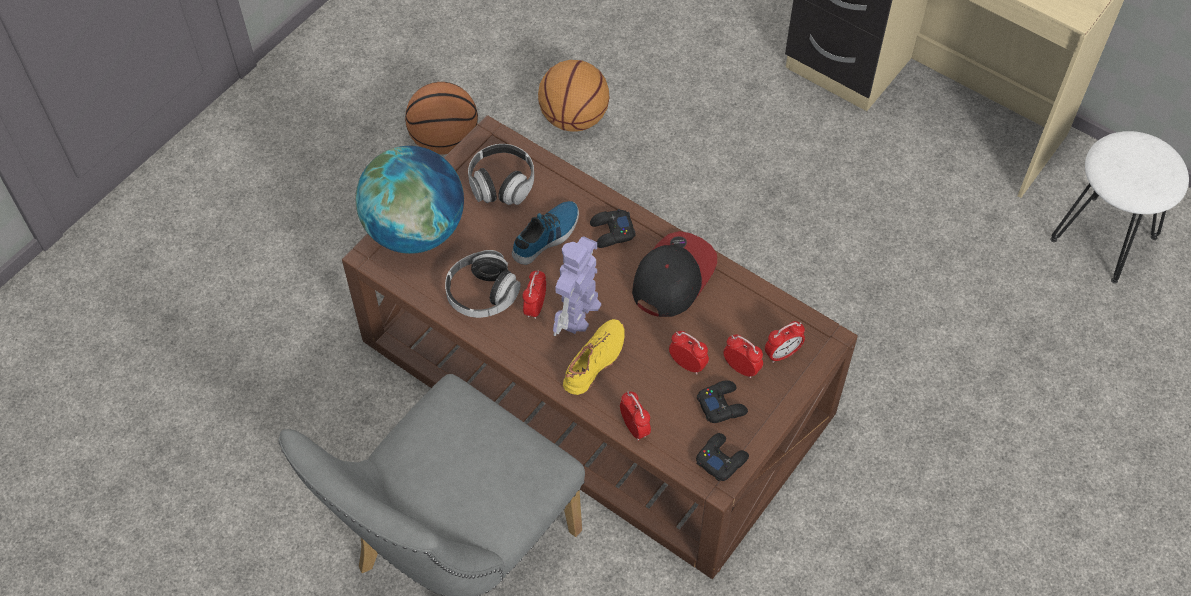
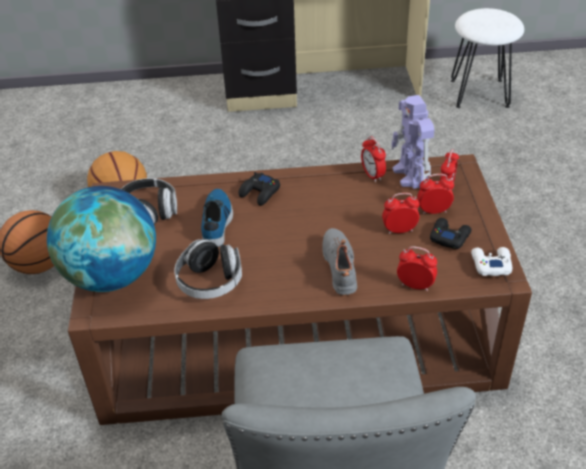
camera: 40 degrees left, 15 degrees down
alarm clock [522,270,546,319] -> alarm clock moved to [361,136,386,182]
toy robot [553,236,601,336] -> toy robot moved to [391,95,434,189]
yellow shoe [563,319,625,395] -> grey shoe [322,228,357,296]
cap [632,231,717,317] -> none
black game controller [696,433,749,481] -> white game controller [471,247,512,276]

